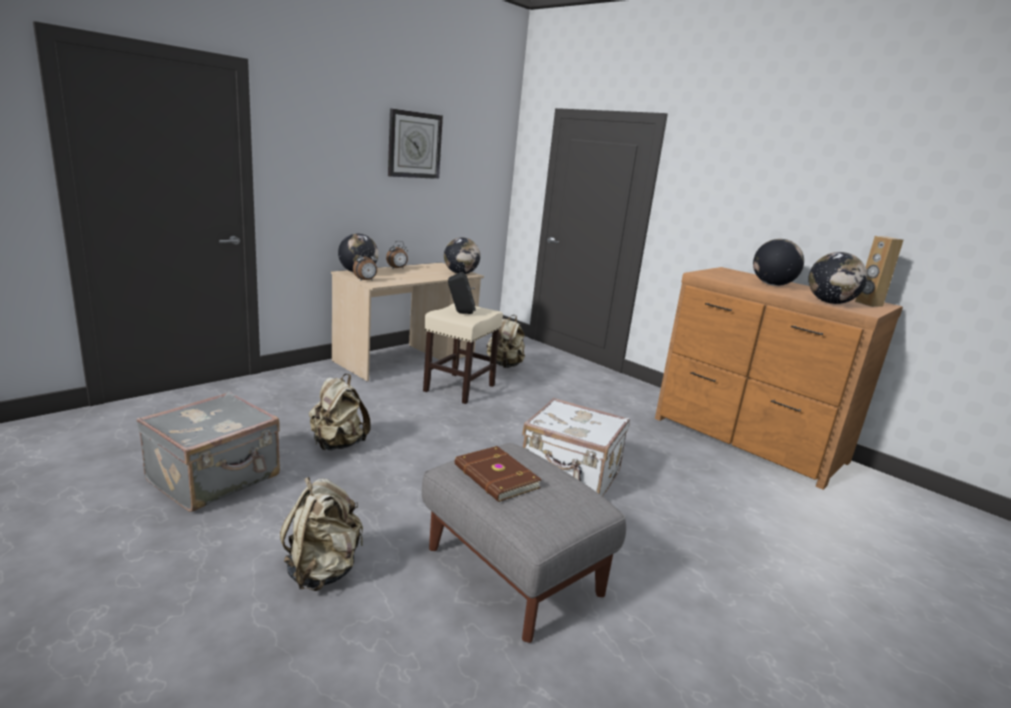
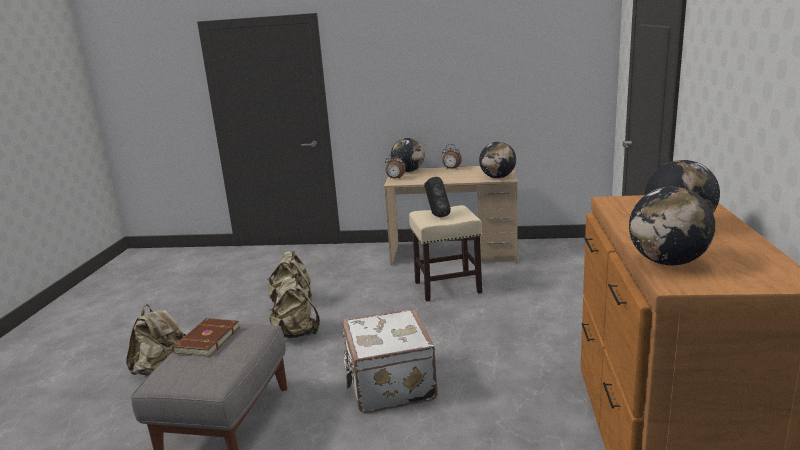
camera: 55 degrees right, 0 degrees up
grey suitcase [136,392,280,512] -> none
wall clock [388,108,443,179] -> none
beige backpack [487,315,525,368] -> beige backpack moved to [269,275,320,338]
brown speaker [855,236,903,307] -> none

